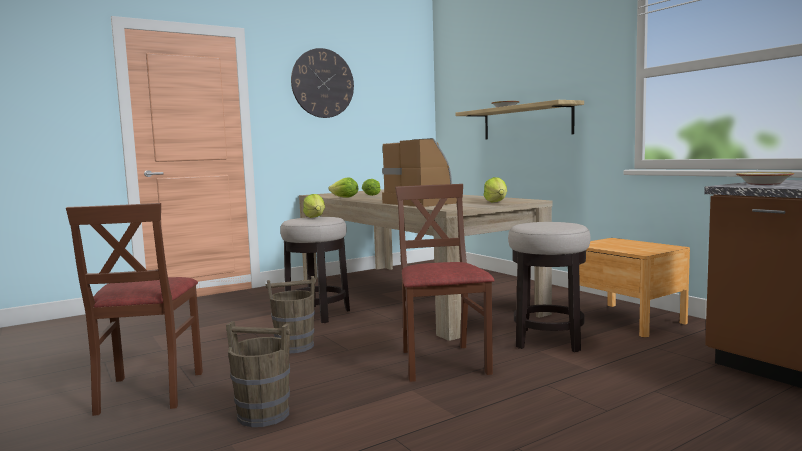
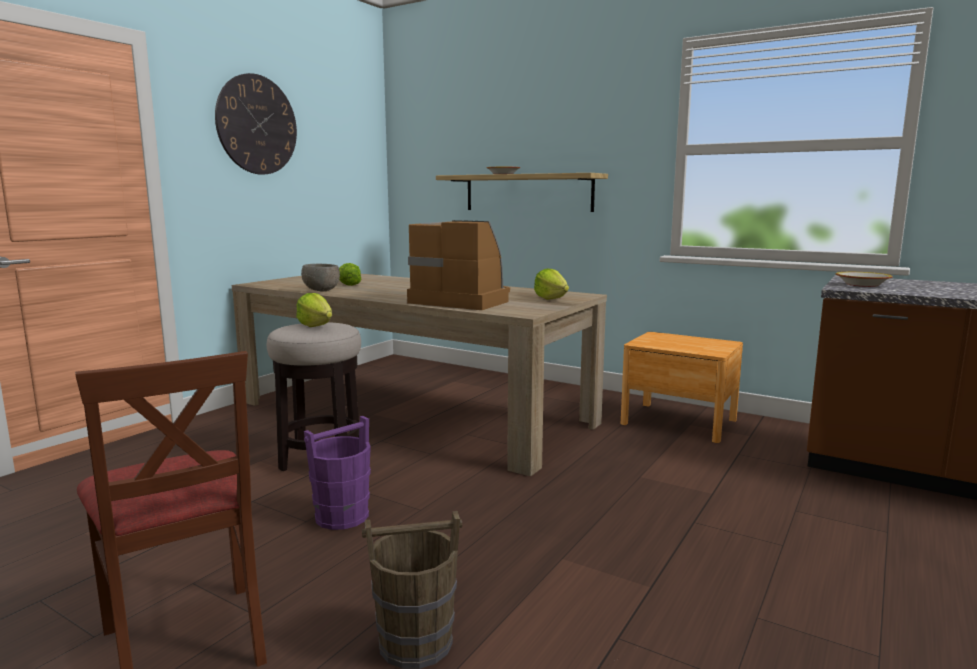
camera: 25 degrees left, 5 degrees up
brown bucket [266,276,316,353] -> purple bucket [304,416,371,530]
lettuce [329,177,359,198] -> grey bowl [301,264,340,291]
brown chair [395,184,495,382] -> none
stool [508,222,590,352] -> none

